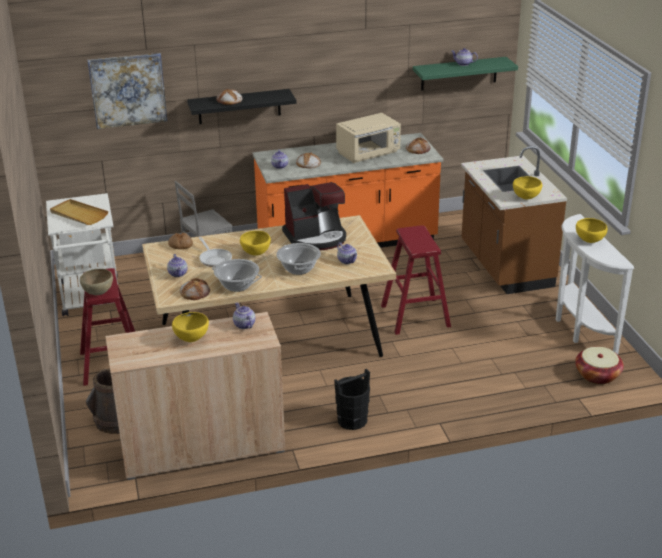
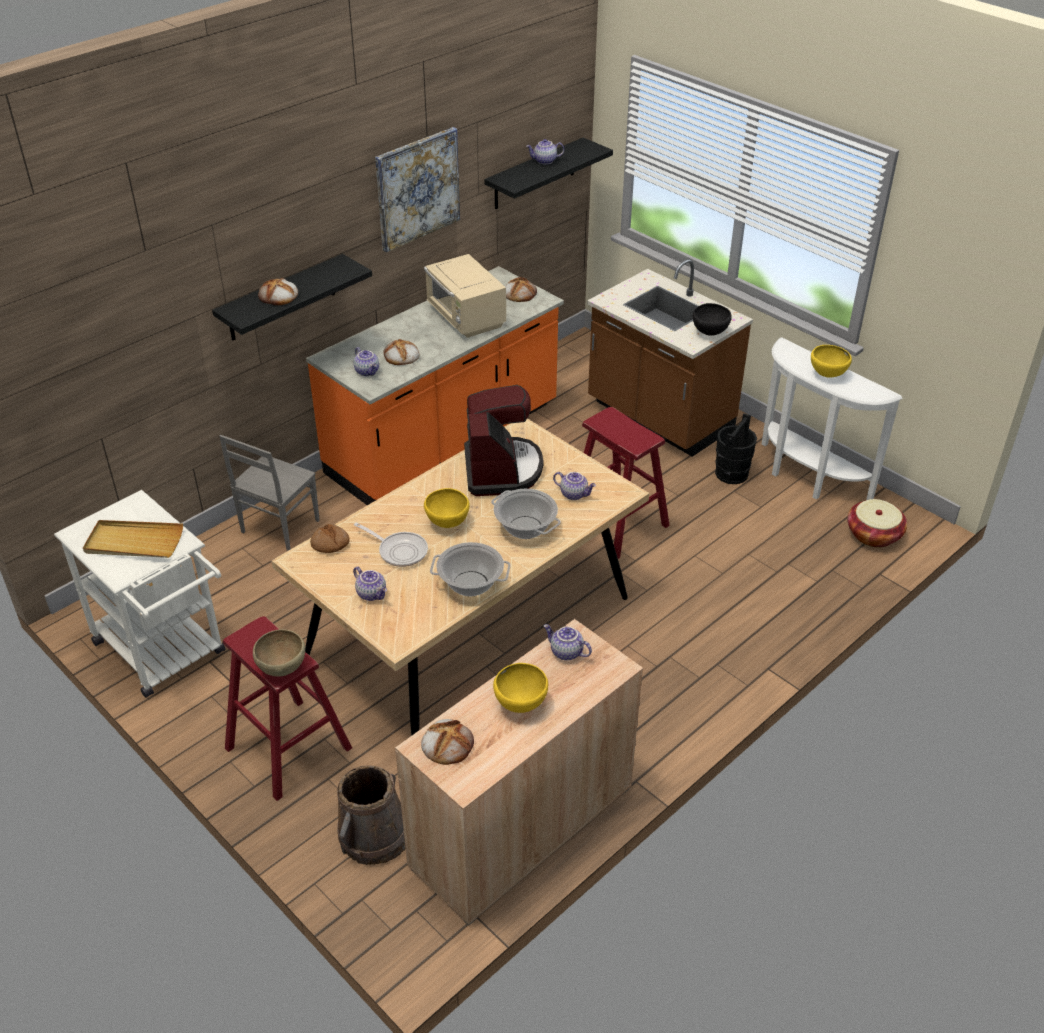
camera: 30 degrees left, 10 degrees up
picture [87,53,167,129] -> picture moved to [375,127,460,252]
bread [180,278,210,300] -> bread moved to [421,719,474,765]
coffee machine [282,182,346,250] -> coffee machine turned 45 degrees counterclockwise [464,385,543,496]
black bucket [334,368,370,430] -> black bucket moved to [715,413,757,484]
beige microwave [336,113,401,163] -> beige microwave turned 120 degrees clockwise [424,254,506,338]
green shelf [413,57,518,90] -> black shelf [484,138,613,209]
yellow bowl [513,176,542,199] -> black bowl [693,303,732,336]

